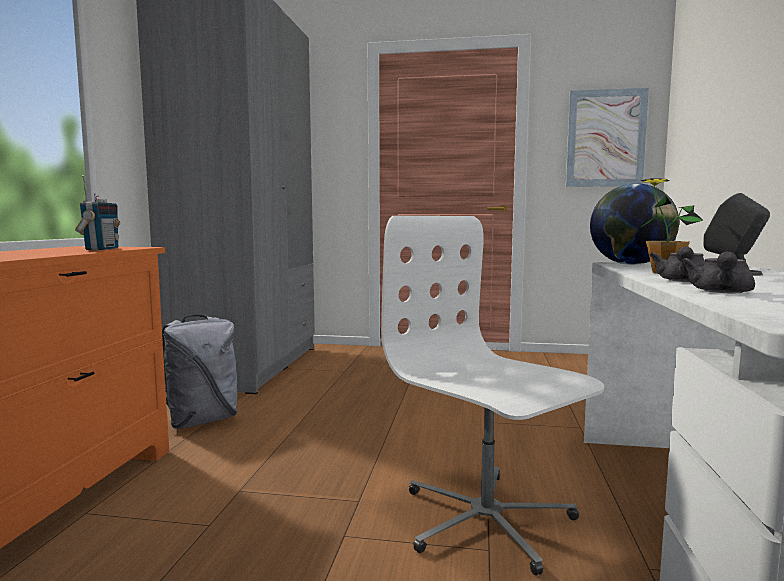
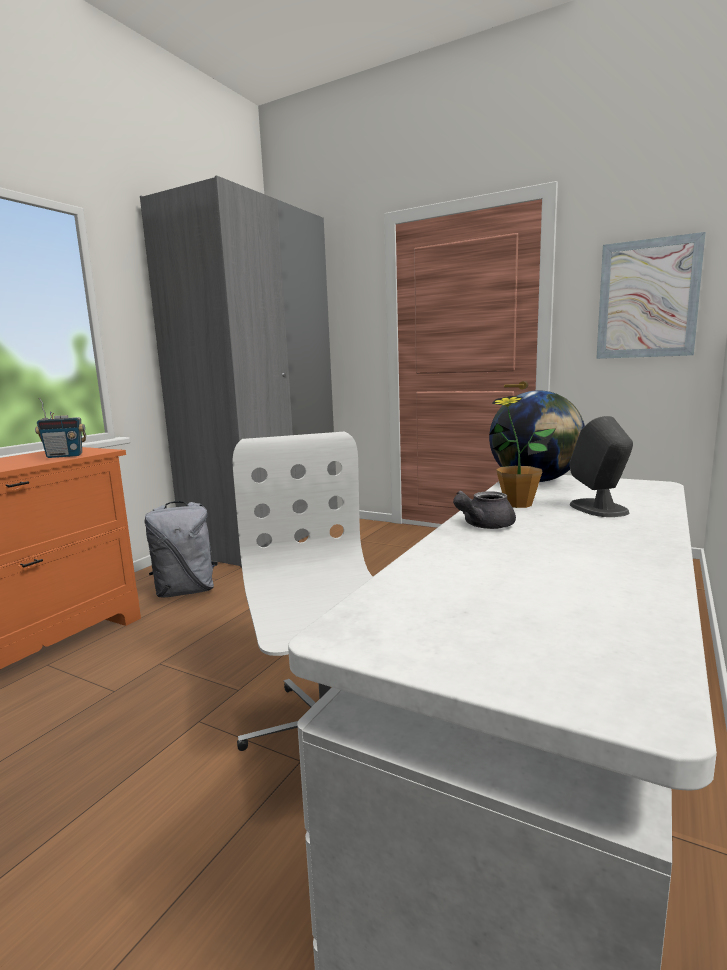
camera: 20 degrees right, 5 degrees up
radio [75,175,120,251] -> radio turned 60 degrees clockwise [35,398,86,458]
grey teapot [681,252,755,293] -> none

